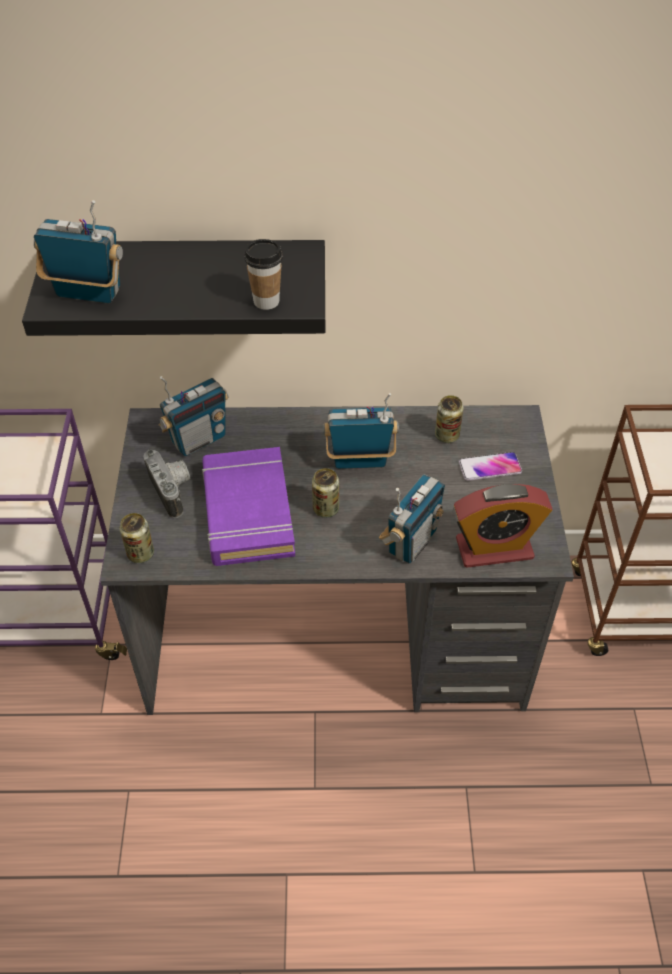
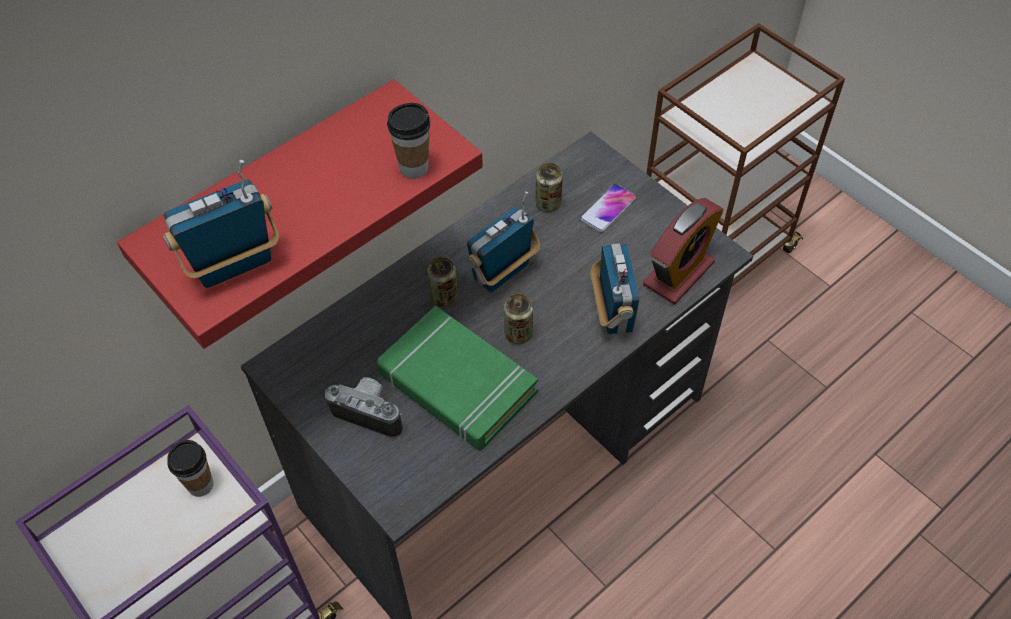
camera: 40 degrees left, 5 degrees up
black shelf [22,240,325,336] -> red shelf [117,79,483,349]
can [120,513,154,563] -> can moved to [428,257,458,307]
radio [159,376,228,456] -> none
purple book [202,447,295,566] -> green book [377,306,538,450]
none -> cup [167,440,214,497]

